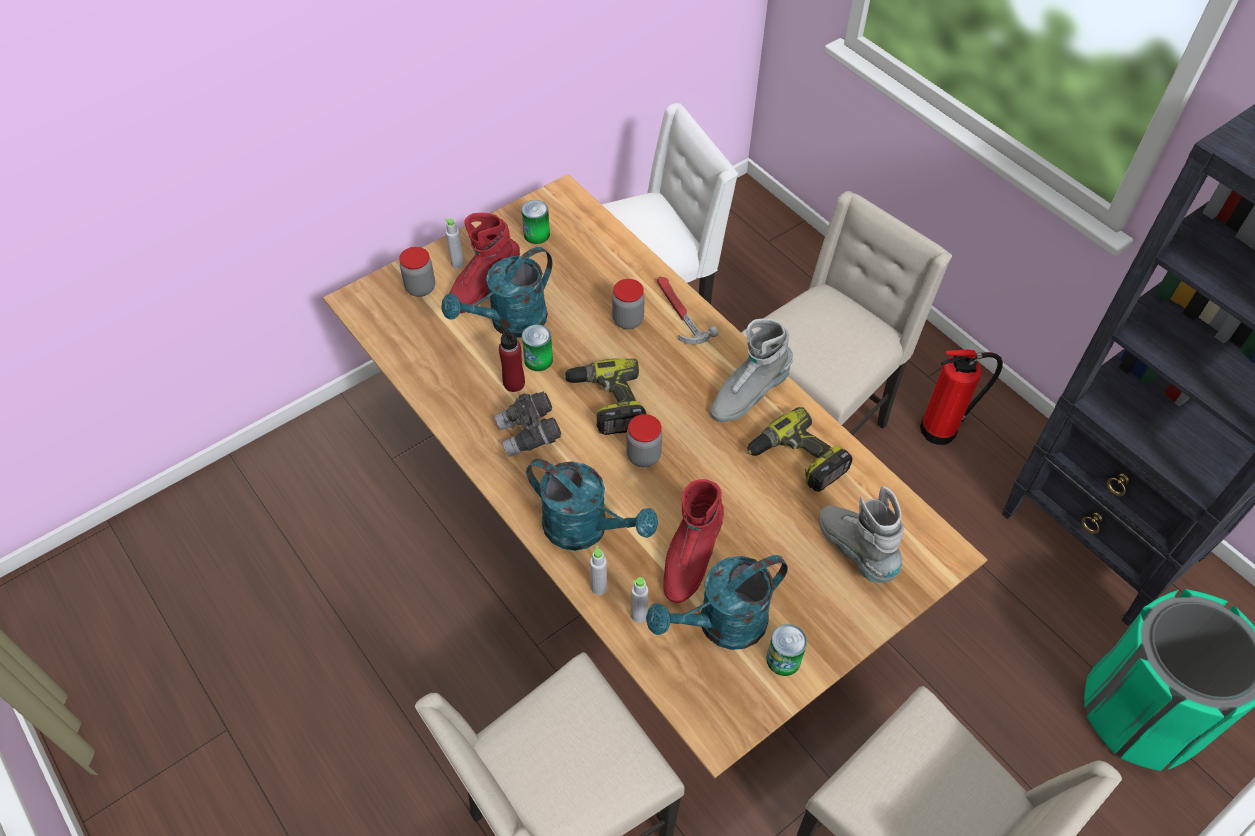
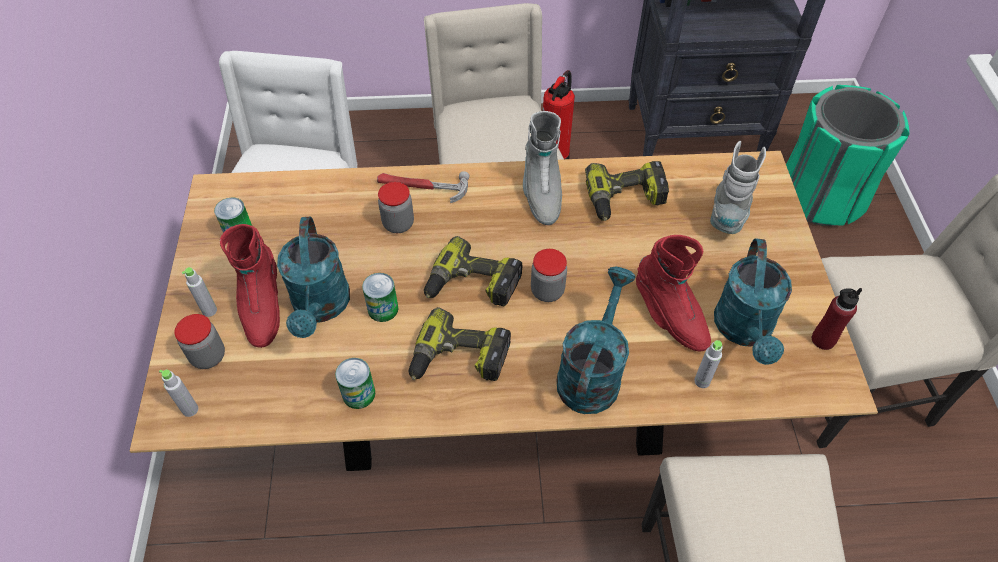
camera: 55 degrees left, 0 degrees up
grey binoculars [495,392,561,457] -> power drill [409,307,511,381]
red bottle [499,325,525,392] -> red bottle moved to [812,288,862,350]
turquoise watering can [526,459,658,551] -> turquoise watering can turned 45 degrees counterclockwise [556,266,636,414]
grey bottle [590,546,607,595] -> grey bottle moved to [159,370,198,417]
can [766,624,807,676] -> can moved to [335,358,375,409]
grey boot [819,486,904,583] -> grey boot turned 105 degrees clockwise [710,141,766,234]

